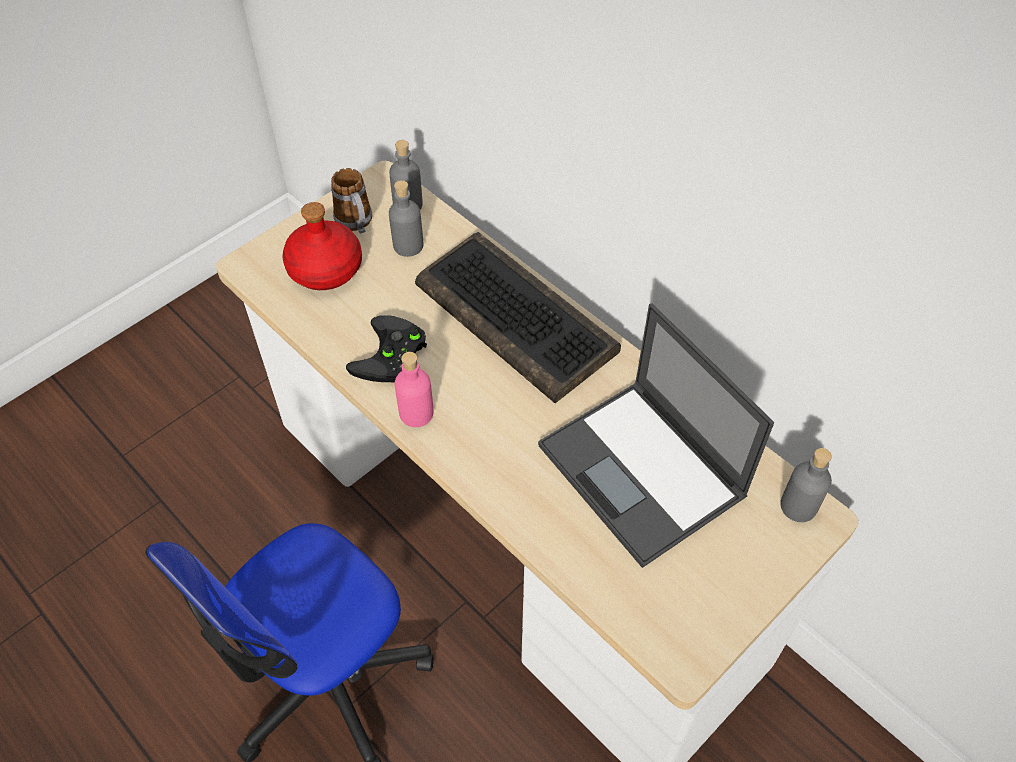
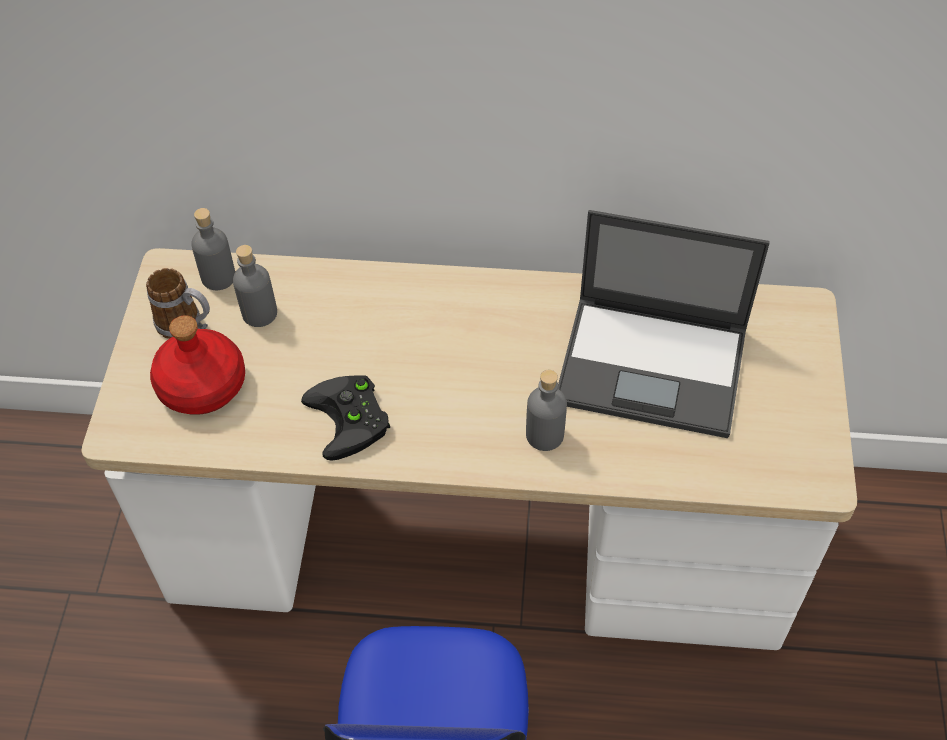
camera: 40 degrees left, 0 degrees up
pink bottle [395,352,434,427] -> none
keyboard [415,232,621,403] -> none
grey bottle [780,448,832,522] -> grey bottle moved to [526,370,567,451]

